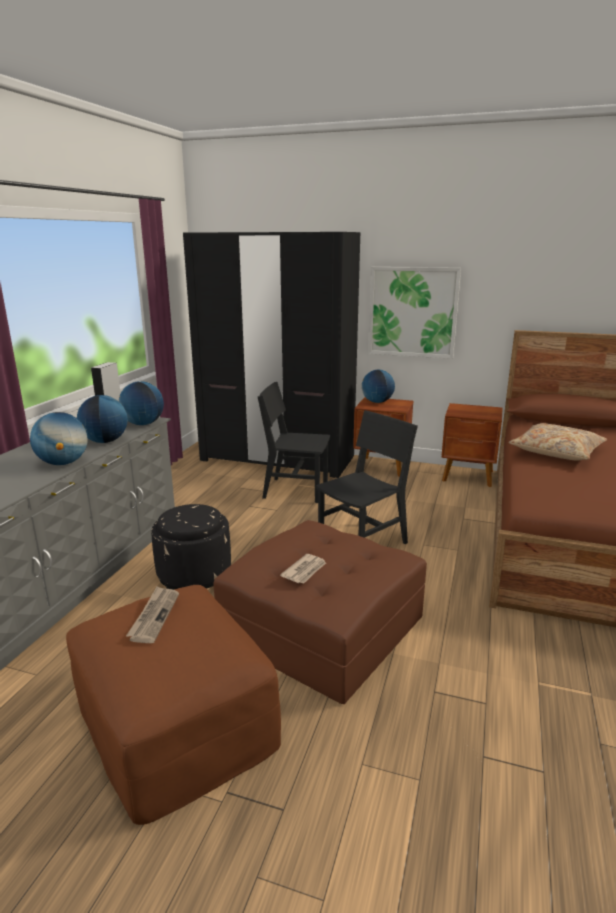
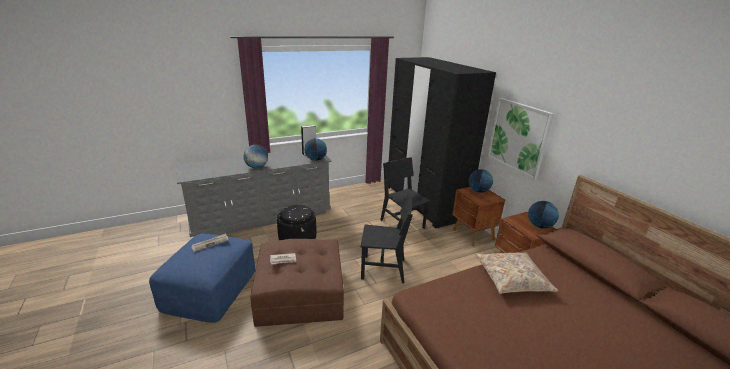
camera: 45 degrees right, 5 degrees up
brown ottoman [66,585,281,825] -> blue ottoman [149,233,255,323]
globe [77,395,128,443] -> globe moved to [528,201,559,229]

